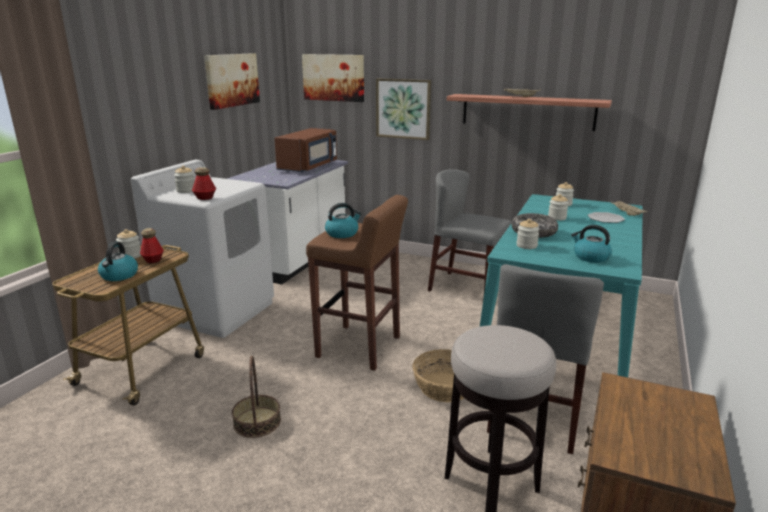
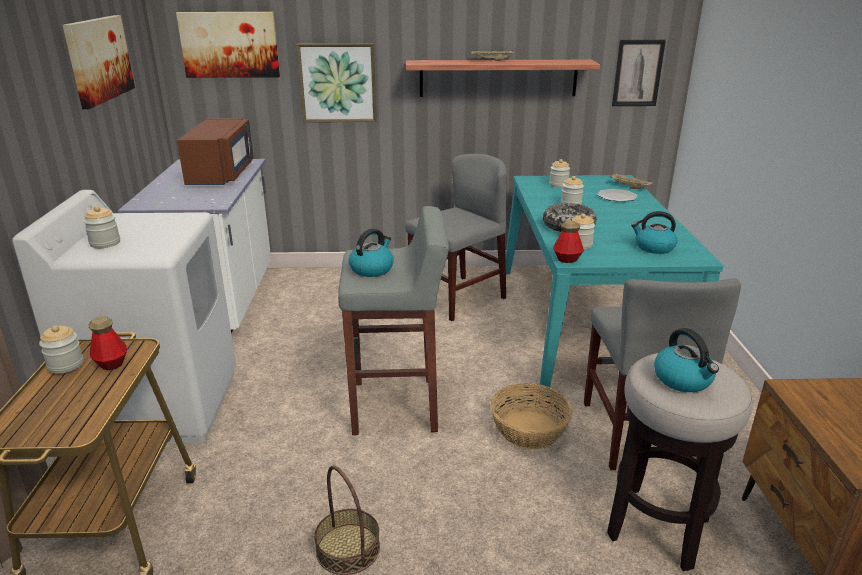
camera: 25 degrees left, 5 degrees up
kettle [98,242,138,281] -> kettle moved to [654,328,719,392]
bottle [192,167,216,200] -> bottle moved to [553,220,584,263]
brown stool [306,195,408,371] -> grey stool [338,206,449,435]
grey chair [428,169,512,292] -> grey chair turned 135 degrees clockwise [405,154,507,321]
none -> picture [612,40,666,106]

